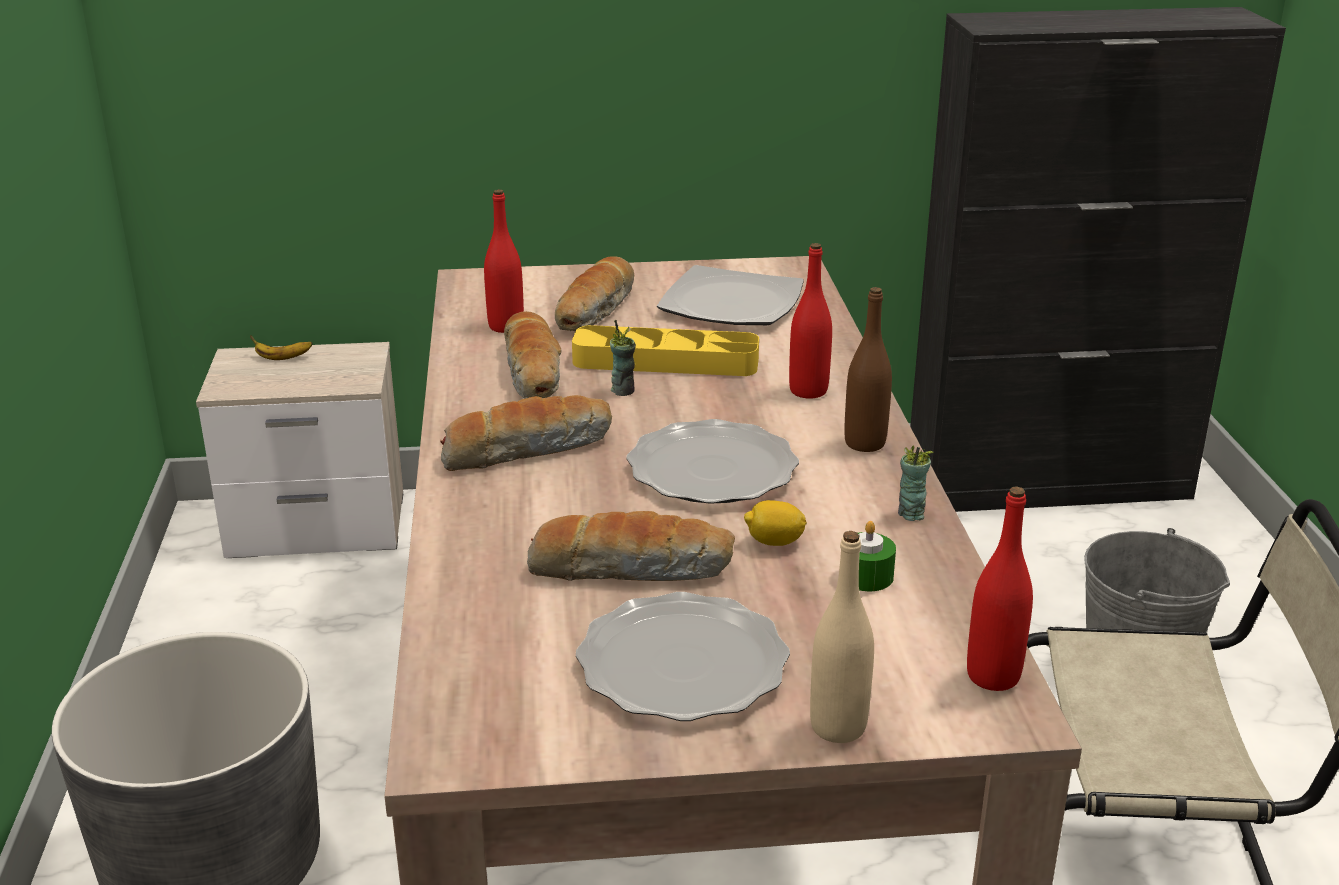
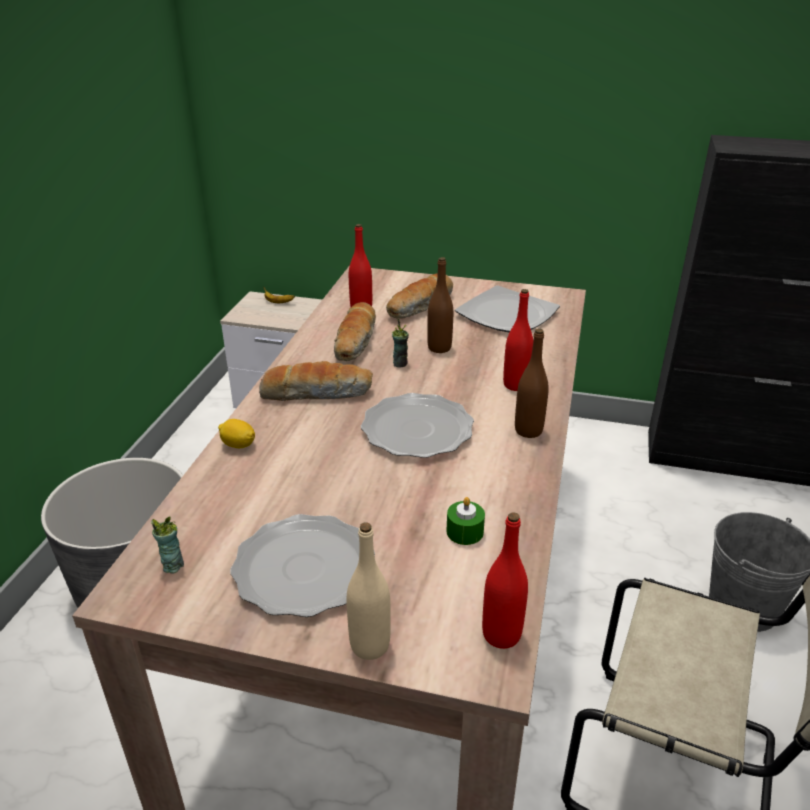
camera: 20 degrees right, 5 degrees up
bread [527,511,735,581] -> none
yellow tray [572,325,759,376] -> brown bottle [427,257,453,353]
lemon [744,500,807,546] -> lemon moved to [218,419,255,448]
cup [898,446,933,521] -> cup moved to [151,517,184,574]

